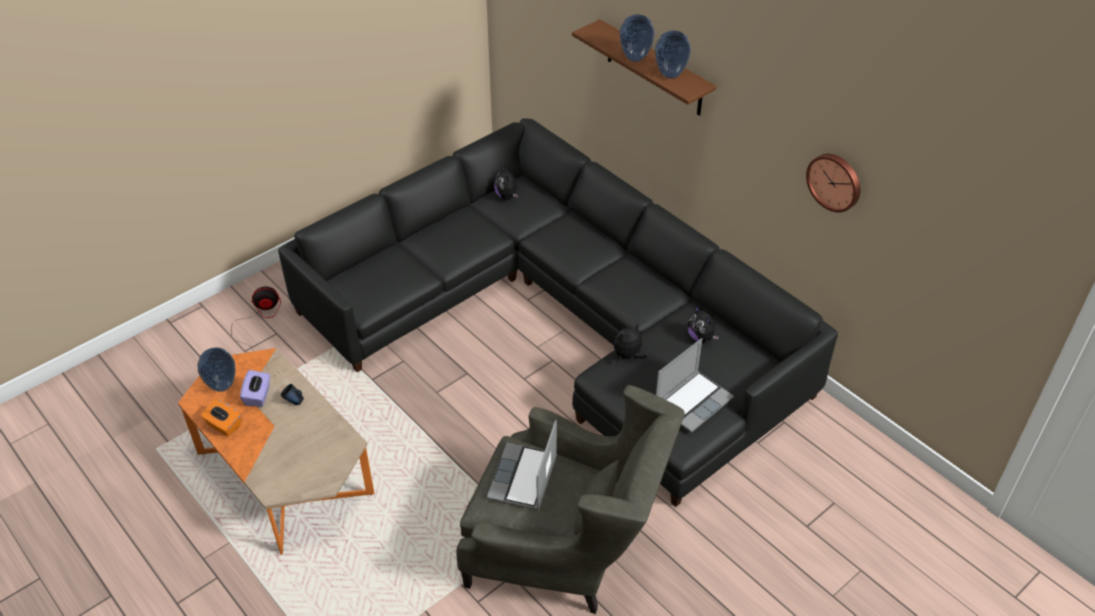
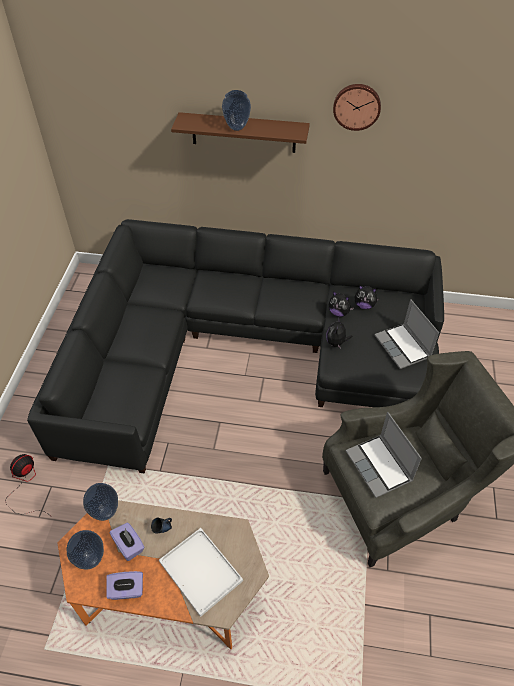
camera: 40 degrees left, 5 degrees up
orange tissue box [201,399,241,436] -> purple tissue box [106,571,143,600]
plush toy [494,165,520,200] -> plush toy moved to [329,291,354,317]
vase [655,31,691,78] -> vase moved to [83,483,118,521]
laptop [656,338,734,433] -> laptop turned 150 degrees clockwise [375,299,439,369]
wall clock [806,154,860,213] -> wall clock moved to [333,84,381,131]
none -> white tray [159,528,243,617]

